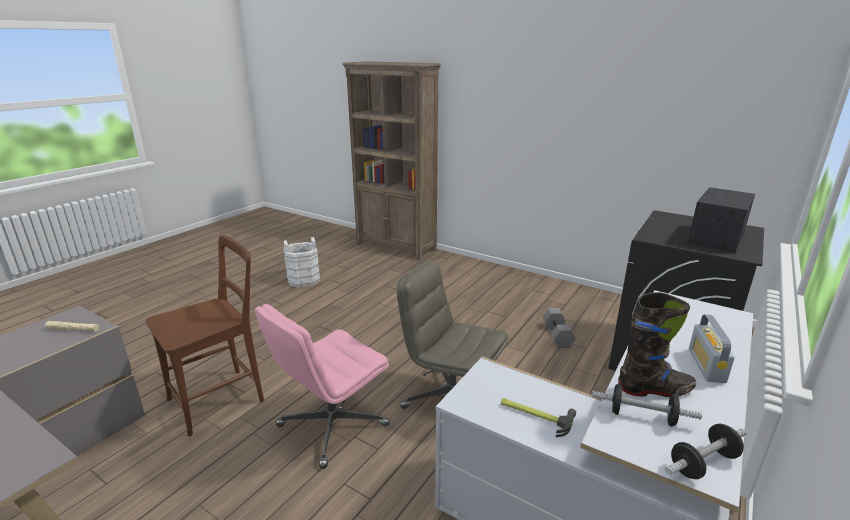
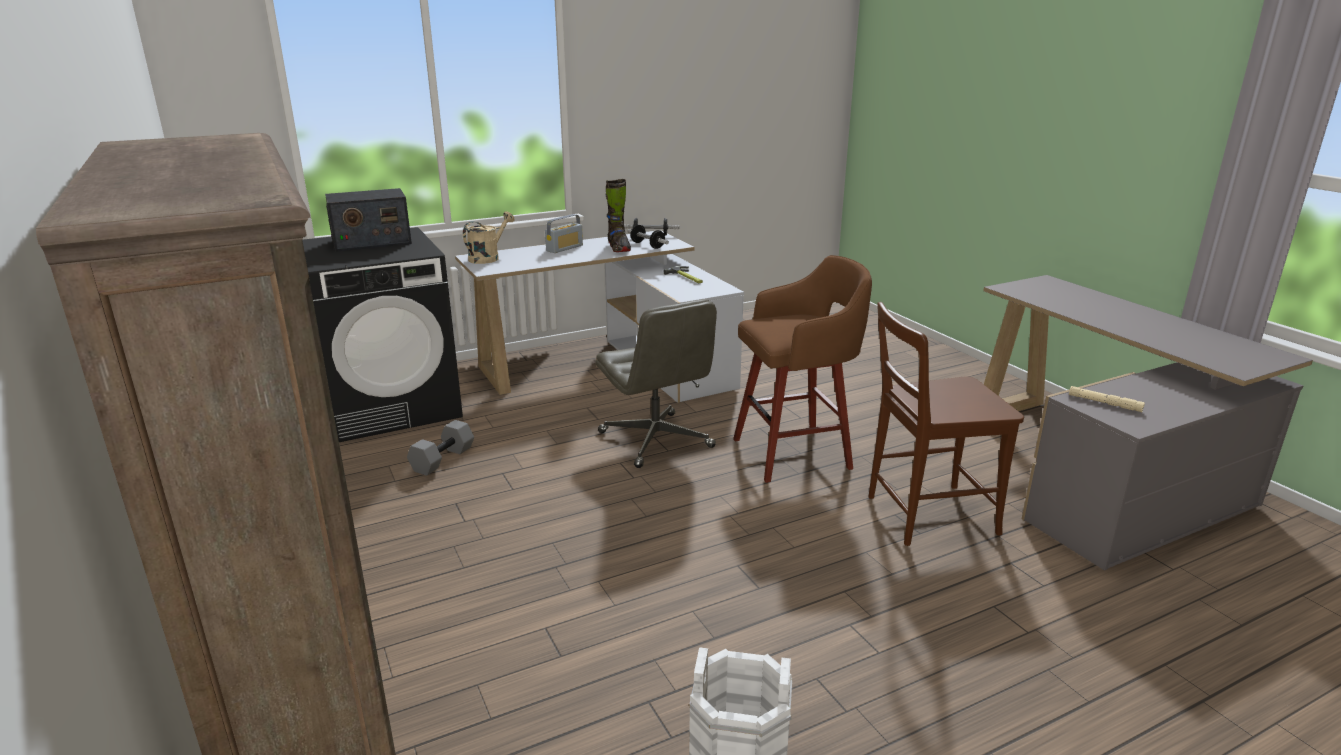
camera: 150 degrees left, 0 degrees up
pink office chair [255,304,390,469] -> brown stool [733,255,872,483]
black boot [618,292,696,397] -> black boot turned 135 degrees counterclockwise [606,179,631,252]
none -> beige watering can [463,211,514,264]

